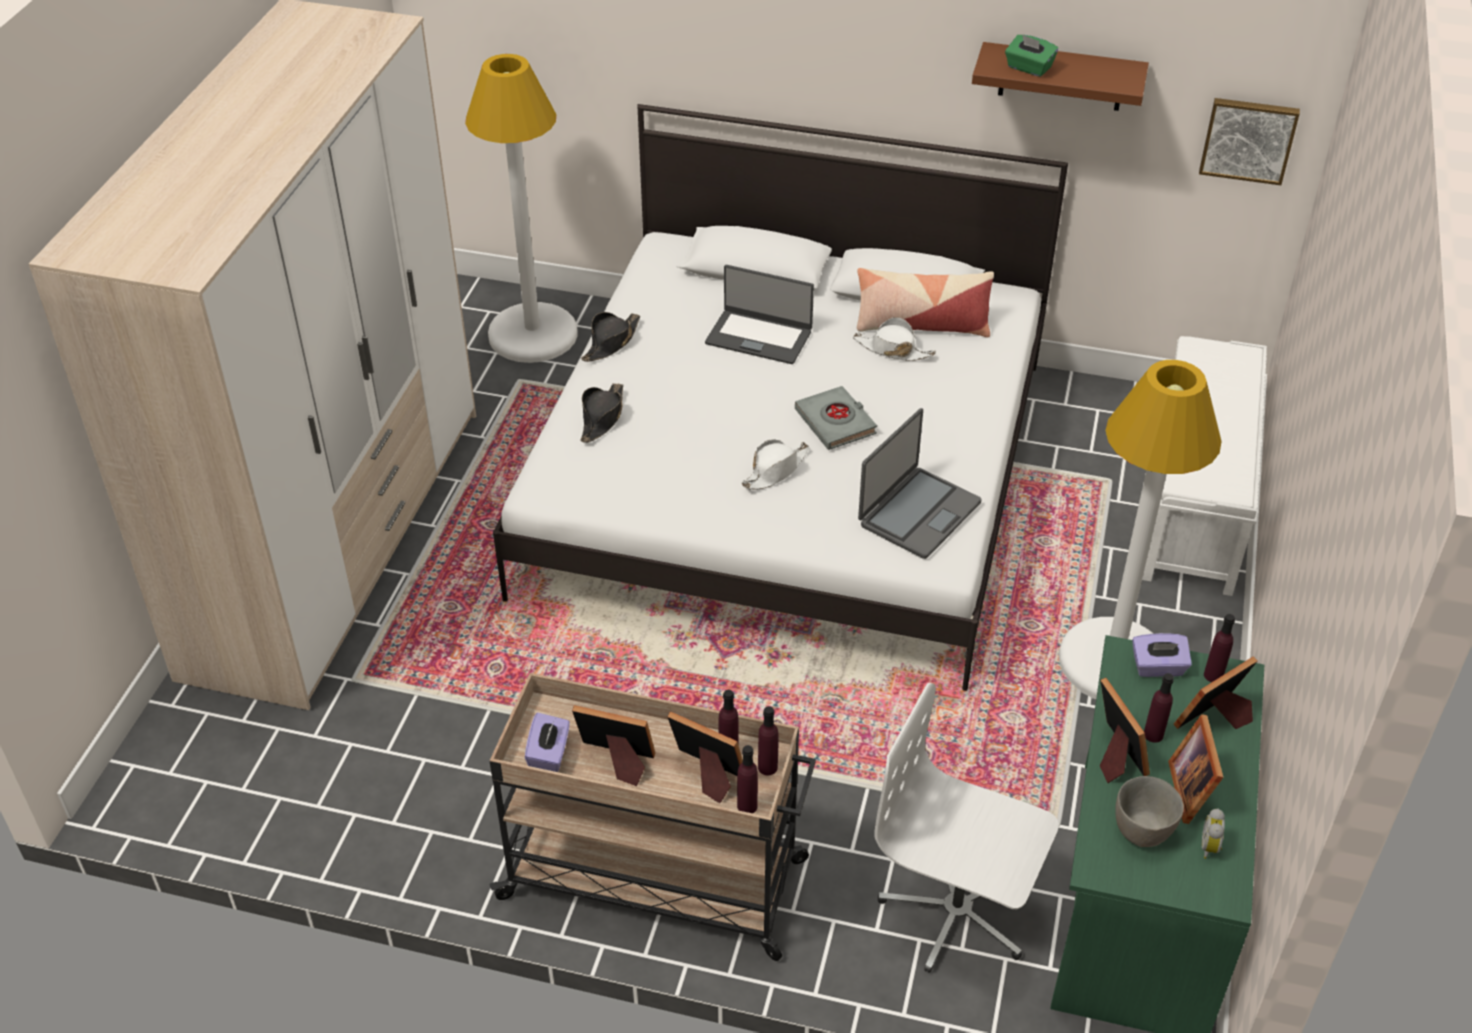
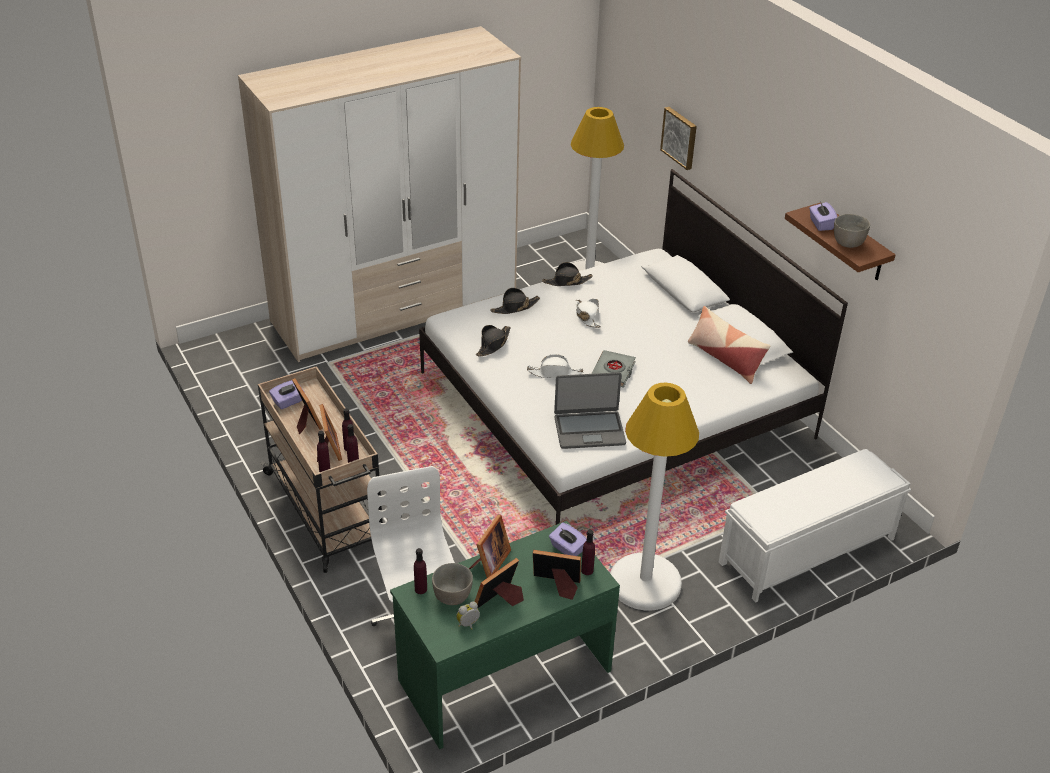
camera: 45 degrees right, 5 degrees down
laptop [705,265,814,364] -> none
white hat [853,317,936,361] -> white hat moved to [576,299,601,328]
green tissue box [1005,35,1058,77] -> purple tissue box [809,201,837,231]
purple bottle [1144,673,1174,743] -> purple bottle moved to [414,548,427,594]
picture [1199,98,1300,185] -> picture moved to [660,107,697,170]
none -> black hat [476,325,511,357]
none -> grey bowl [834,214,870,248]

